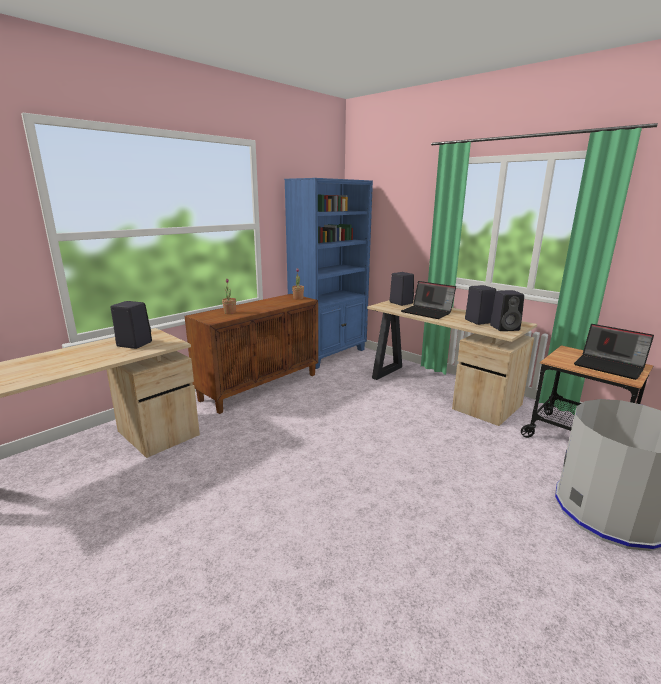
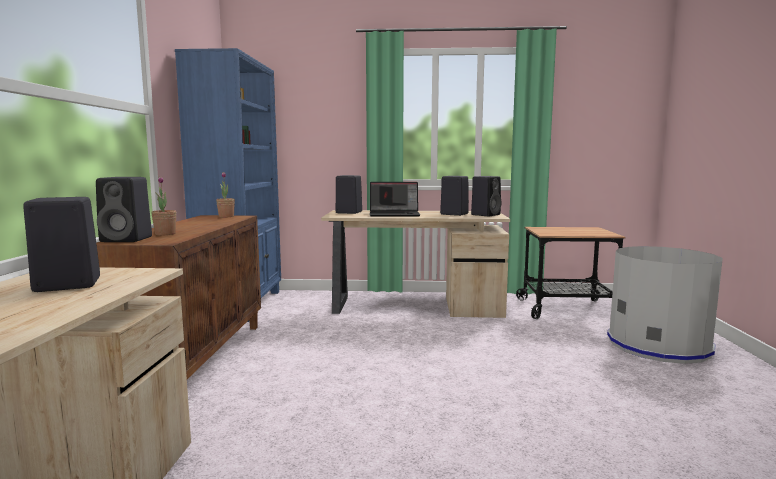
camera: 40 degrees left, 10 degrees down
laptop [574,324,654,380] -> none
none -> black speaker [96,177,152,242]

